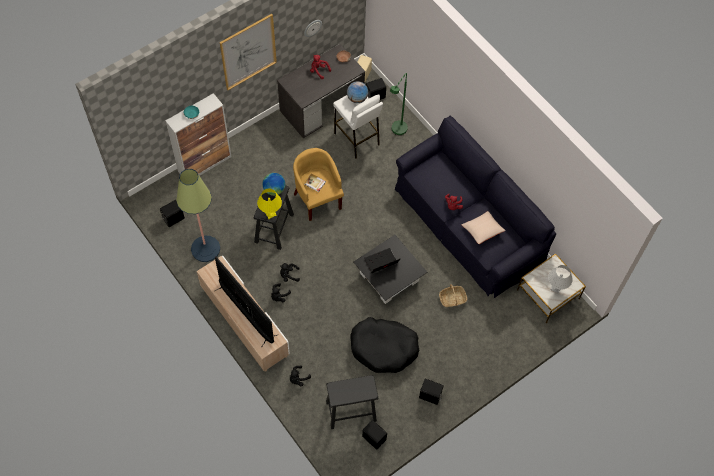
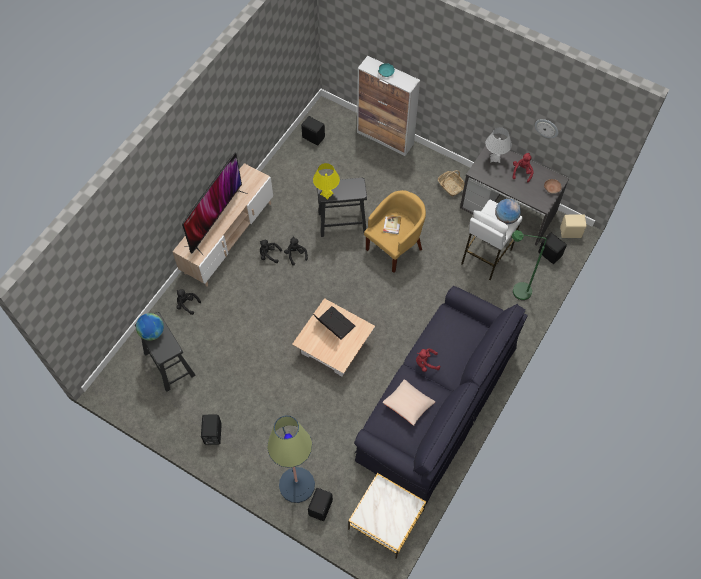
camera: 70 degrees right, 0 degrees up
floor lamp [176,169,220,262] -> floor lamp moved to [267,415,315,503]
picture [220,14,277,90] -> none
globe [262,173,285,196] -> globe moved to [136,313,164,341]
black dog bed [350,317,419,373] -> none
black coffee table [354,235,427,304] -> beige coffee table [292,298,375,376]
black speaker [362,420,387,450] -> black speaker moved to [308,488,333,521]
basket [439,284,467,307] -> basket moved to [438,170,465,196]
white table lamp [548,265,573,294] -> white table lamp moved to [486,127,512,163]

